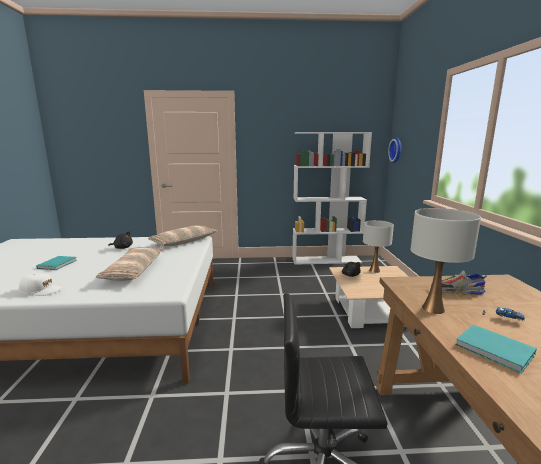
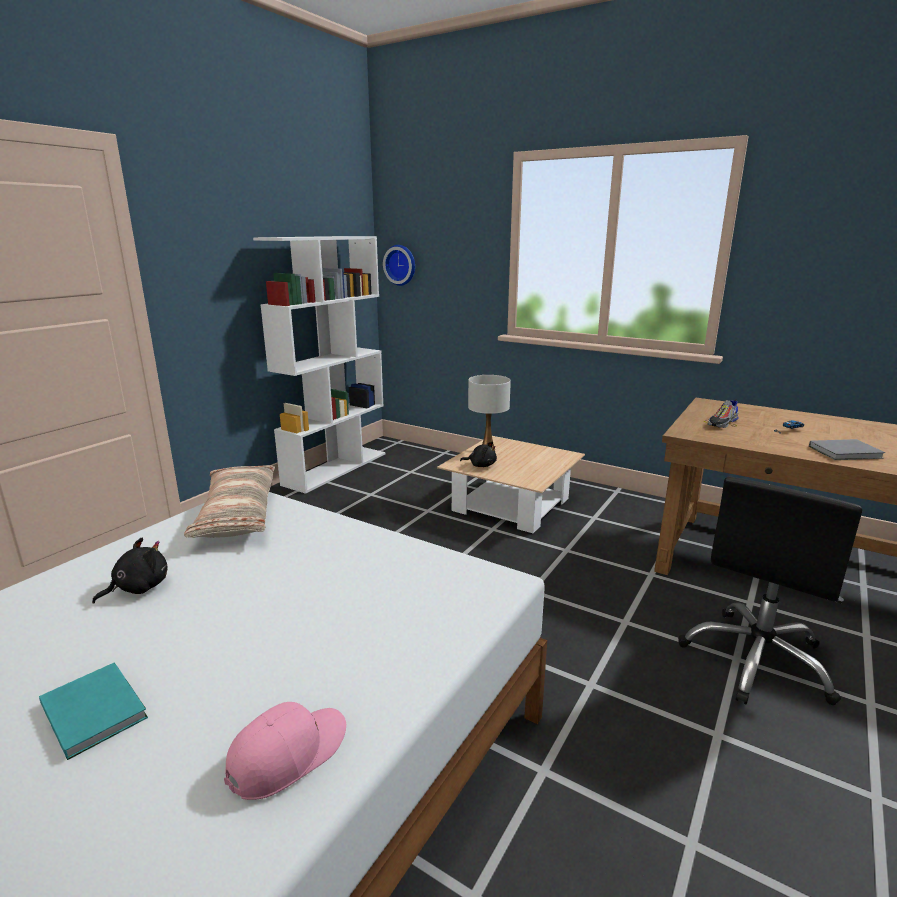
camera: 55 degrees left, 5 degrees up
white cap [19,273,63,296] -> pink cap [224,702,346,800]
pillow [96,247,164,281] -> none
white table lamp [411,208,481,314] -> none
turquoise book [455,325,537,374] -> grey book [809,439,885,460]

